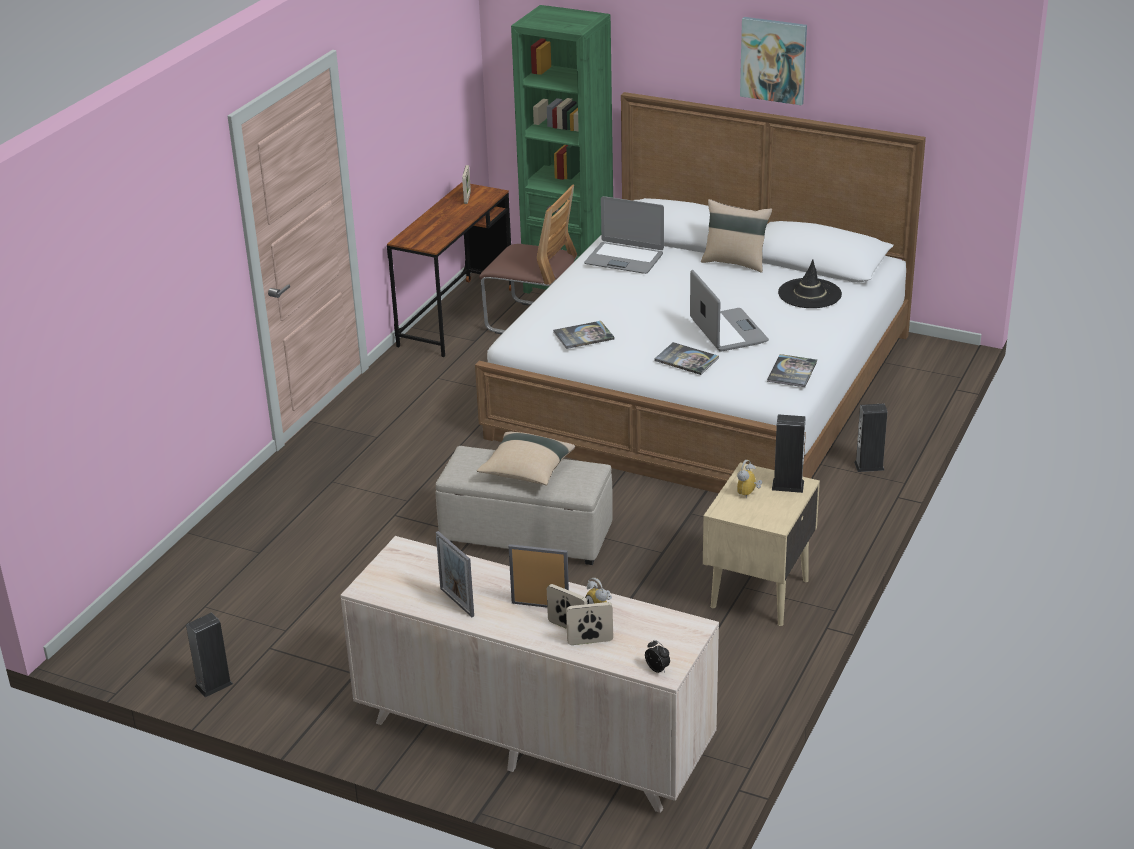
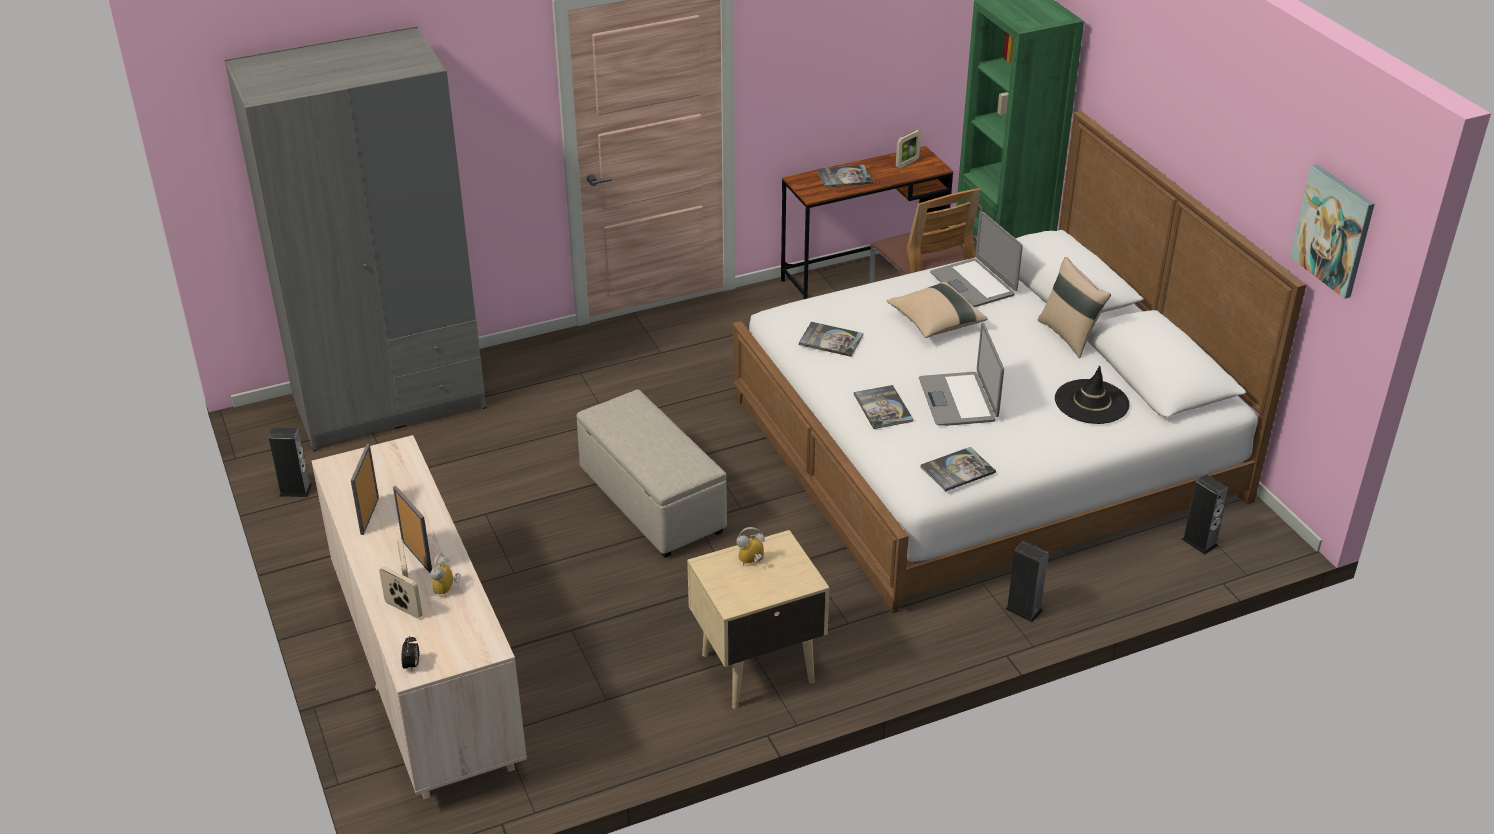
camera: 40 degrees right, 5 degrees up
beige pillow [477,432,575,485] -> beige pillow moved to [886,282,988,338]
laptop [690,270,769,352] -> laptop turned 150 degrees clockwise [919,323,1004,426]
picture [740,17,807,106] -> picture moved to [1290,164,1375,299]
speaker [772,414,806,493] -> speaker moved to [1182,474,1229,555]
none -> grey wardrobe [224,26,486,451]
none -> book [817,165,873,188]

